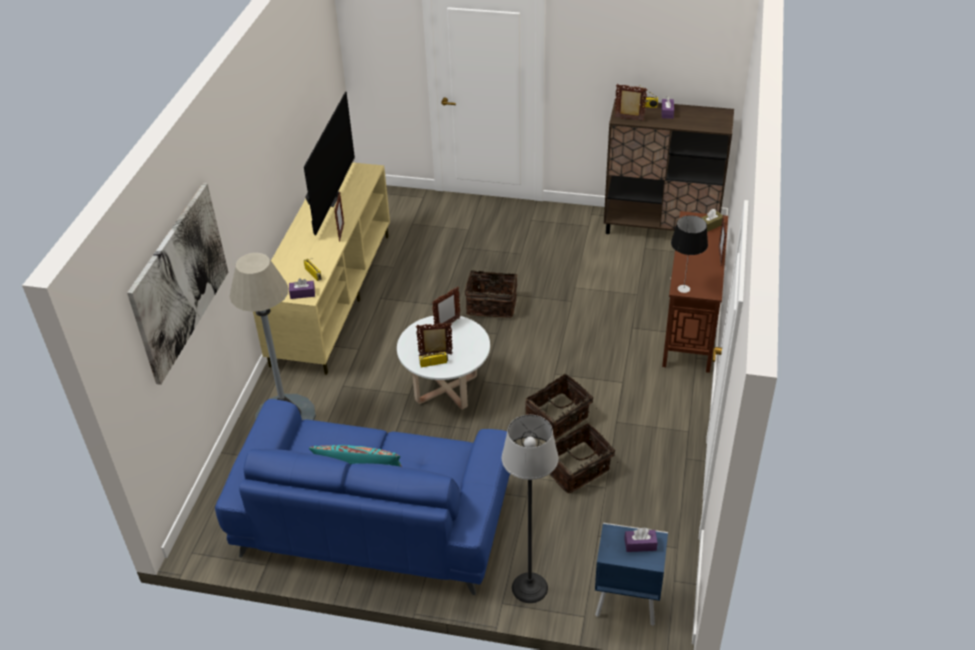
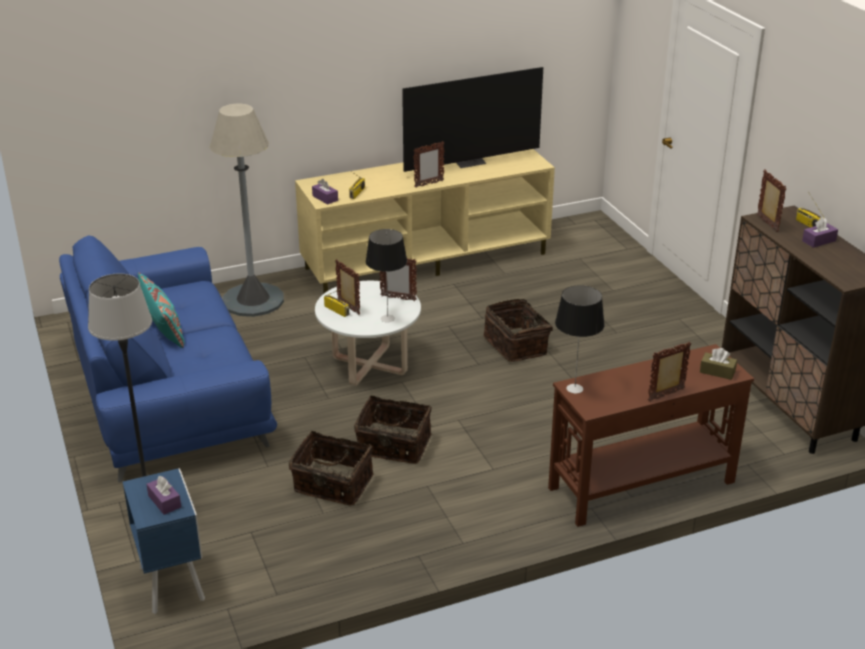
camera: 55 degrees right, 10 degrees down
picture [127,183,228,385] -> none
none -> table lamp [366,229,407,322]

